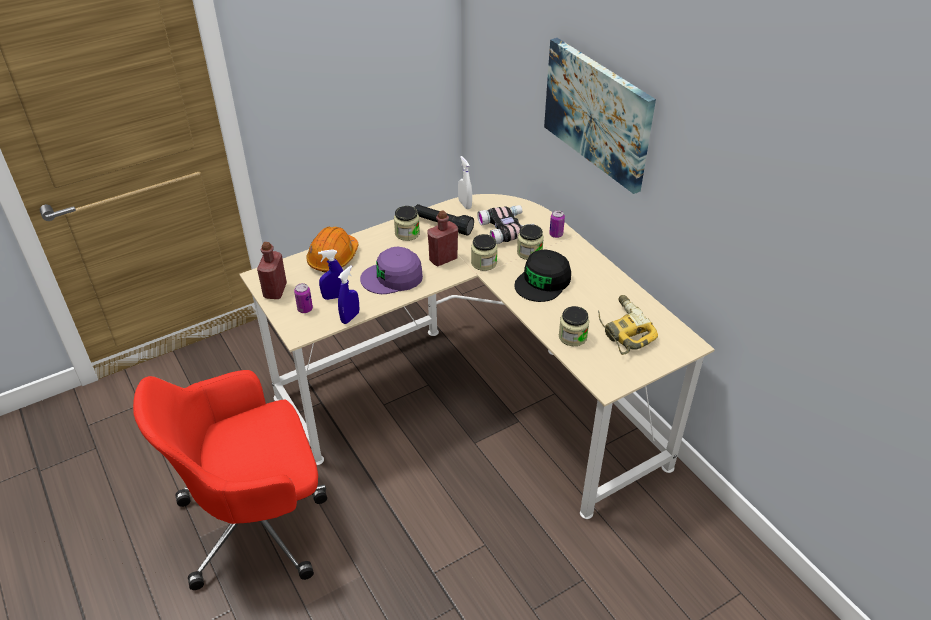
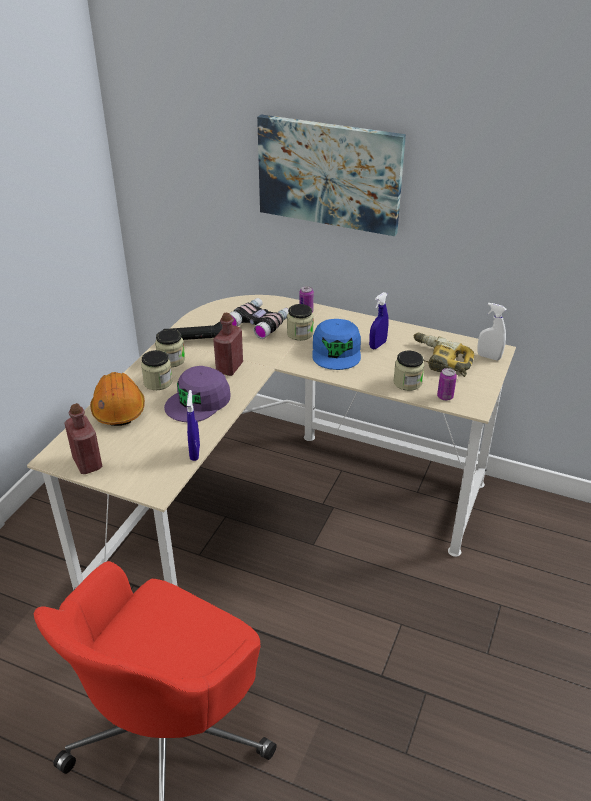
camera: 35 degrees left, 5 degrees down
can [294,283,313,313] -> can moved to [437,368,457,401]
blue spray bottle [318,249,343,300] -> blue spray bottle moved to [369,292,389,349]
white spray bottle [458,156,472,209] -> white spray bottle moved to [477,303,507,360]
jar [471,234,498,271] -> jar moved to [141,350,172,390]
black cap [514,249,571,302] -> blue cap [312,319,361,370]

